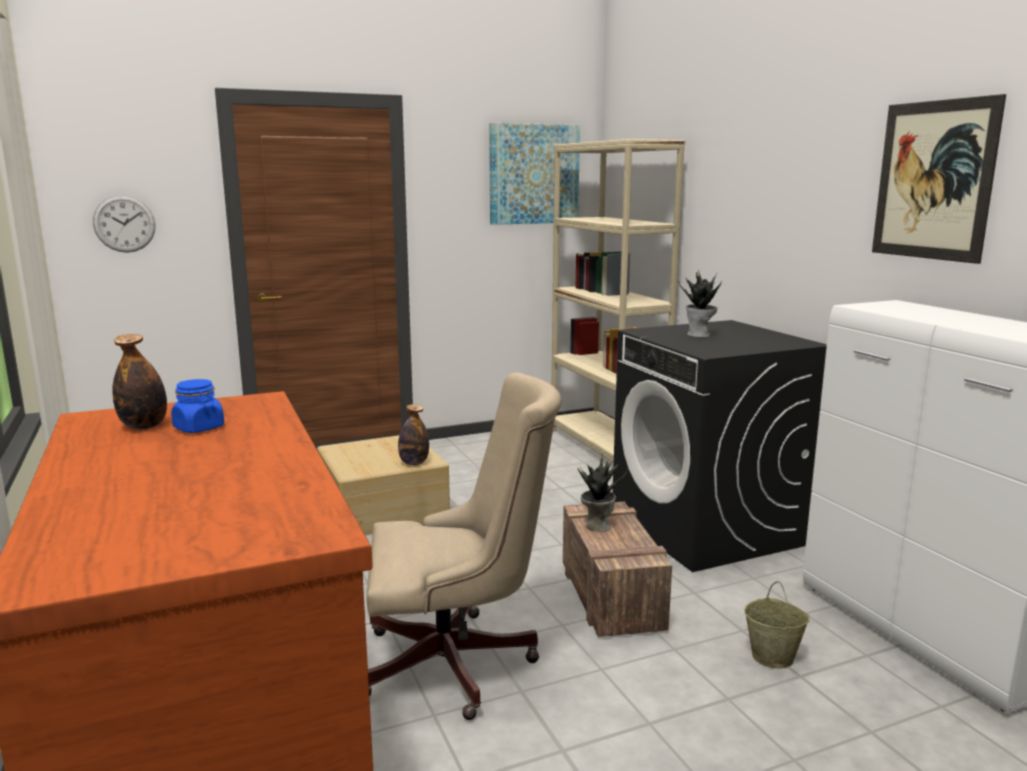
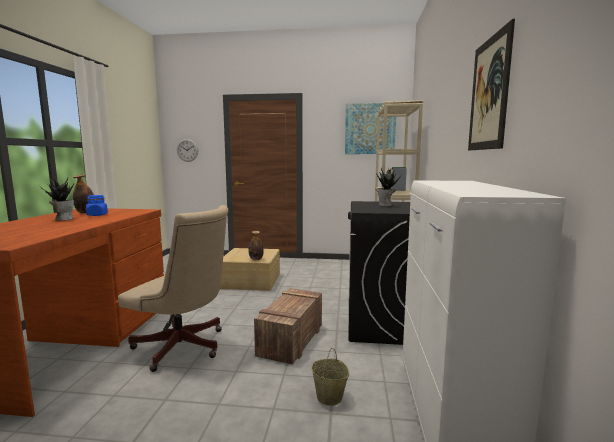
camera: 30 degrees right, 5 degrees down
potted plant [578,453,627,532] -> potted plant moved to [40,177,74,221]

